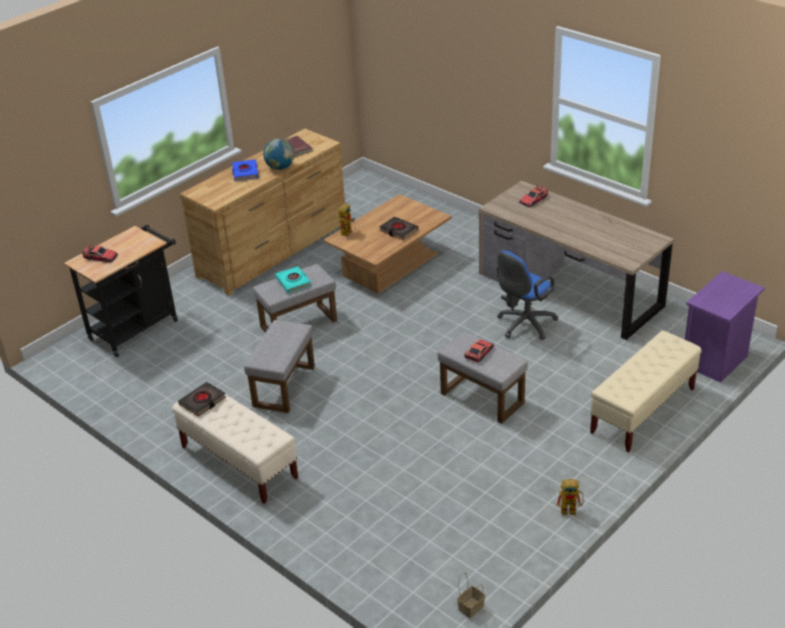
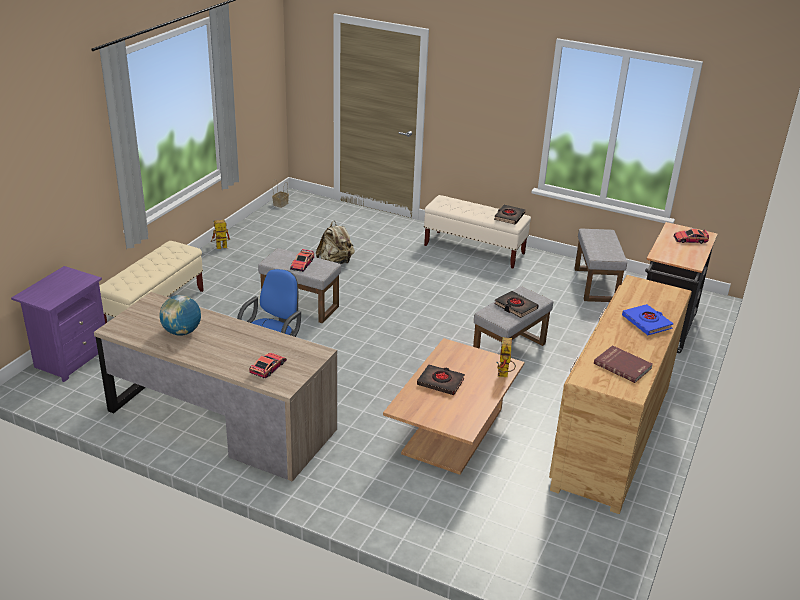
camera: 160 degrees right, 5 degrees down
grey ottoman [244,320,315,413] -> grey ottoman moved to [574,229,627,302]
globe [263,139,294,170] -> globe moved to [160,295,201,336]
turquoise book [275,266,311,293] -> black book [494,291,539,318]
none -> beige backpack [316,221,355,264]

